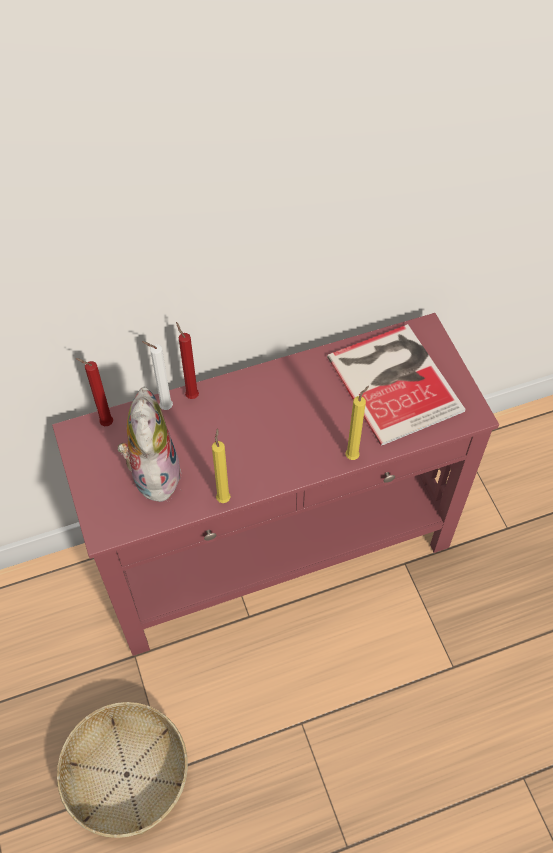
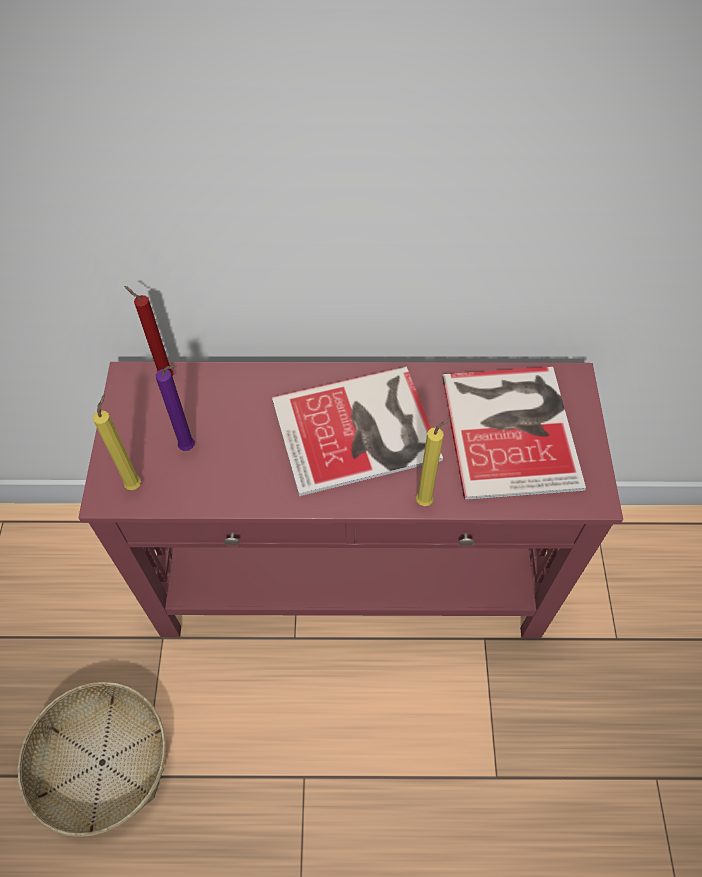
camera: 20 degrees right, 0 degrees up
plush toy [117,386,182,502] -> purple candle [156,365,195,451]
white candle [142,341,173,410] -> none
red candle [176,322,199,399] -> none
yellow candle [212,428,231,503] -> yellow candle moved to [93,394,141,490]
none -> book [272,366,443,496]

